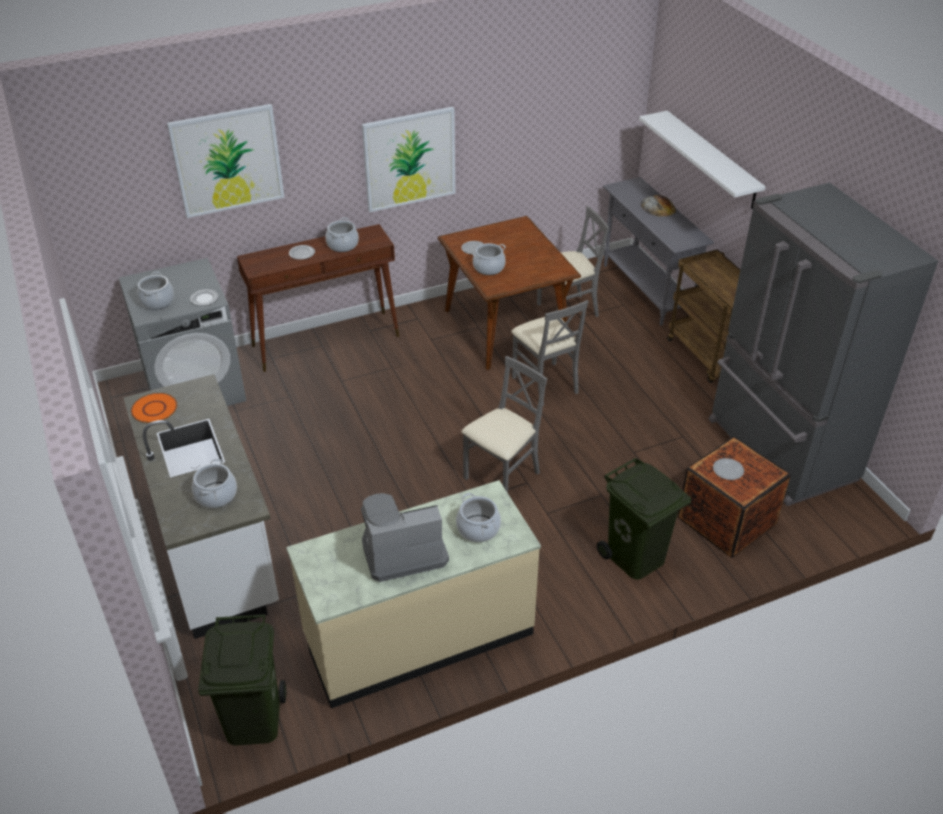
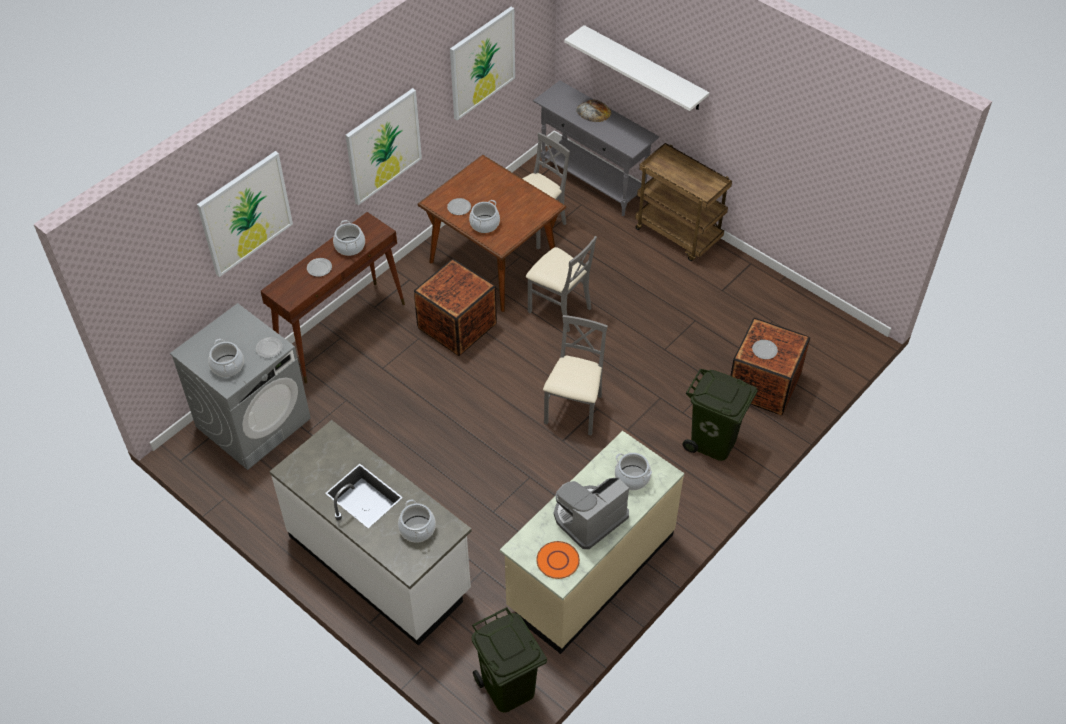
camera: 25 degrees left, 10 degrees up
orange plate [131,393,177,423] -> orange plate moved to [536,541,580,579]
grey fridge [708,183,938,506] -> none
none -> crate [414,259,497,356]
none -> picture [450,7,515,120]

